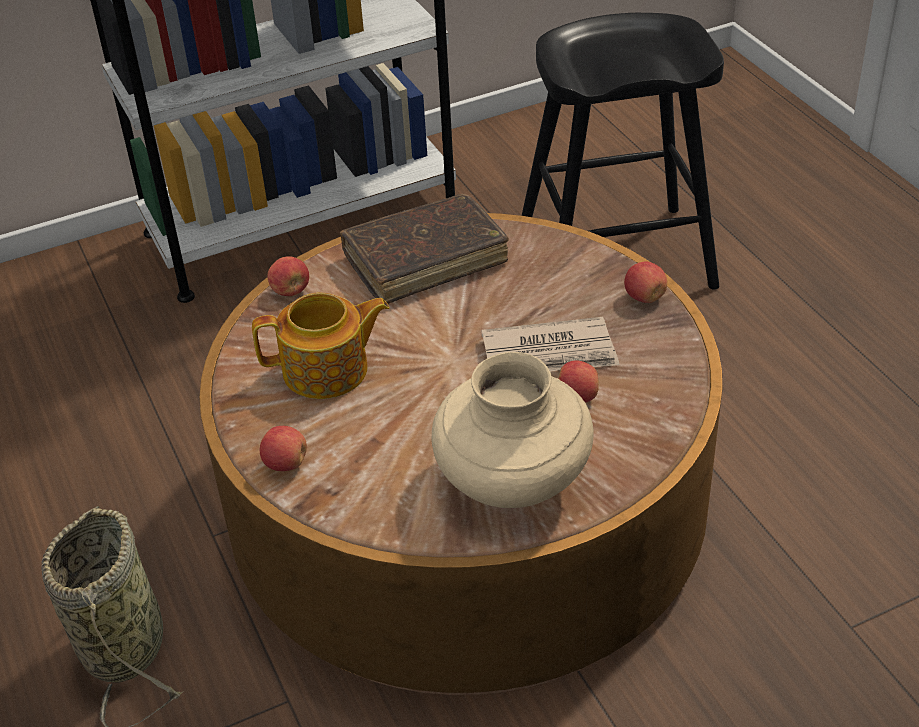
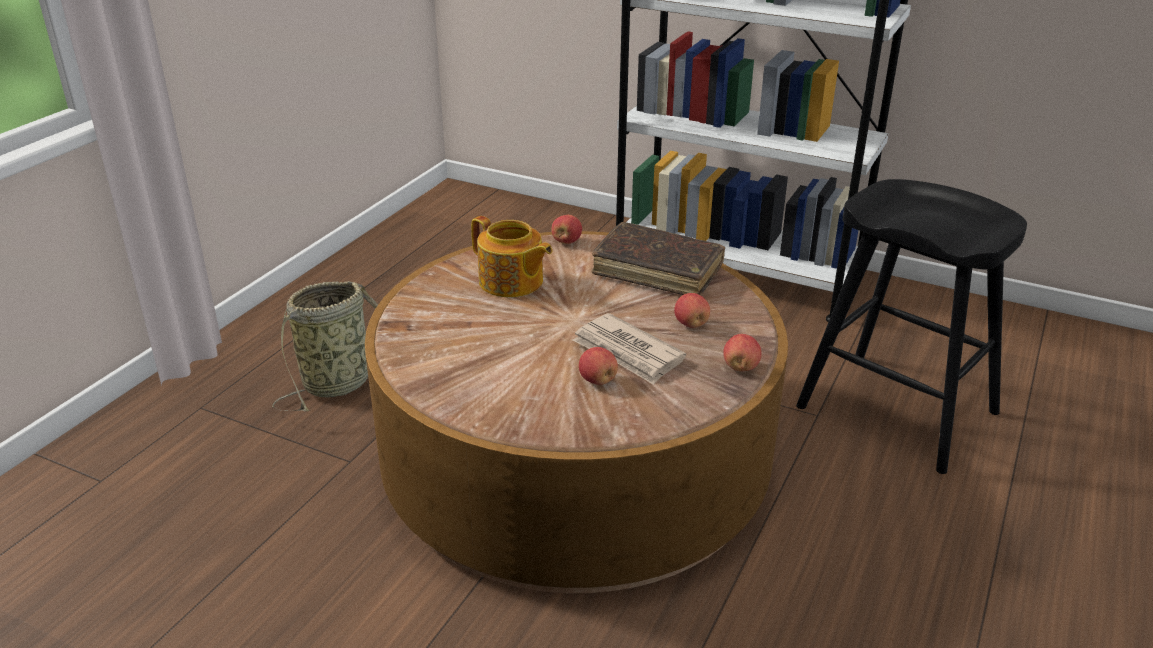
camera: 50 degrees right, 10 degrees down
apple [260,426,307,471] -> apple moved to [674,293,710,328]
beige vase [432,352,594,508] -> none

